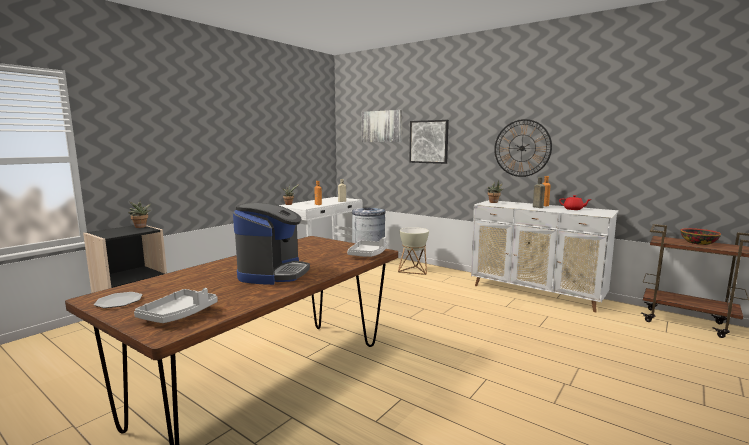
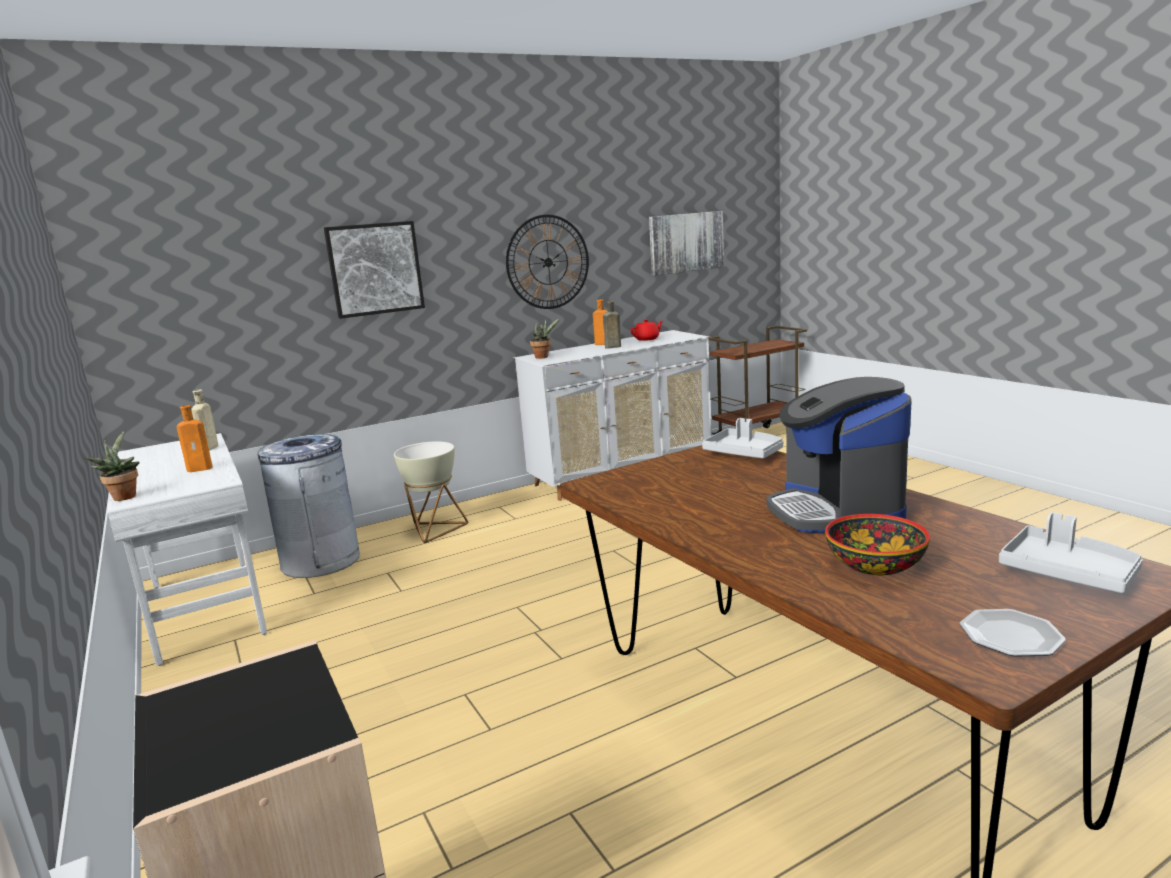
camera: 65 degrees left, 5 degrees up
potted plant [128,201,152,228] -> none
coffee machine [233,203,310,285] -> coffee machine turned 135 degrees counterclockwise [766,377,912,533]
picture [361,110,402,142] -> picture moved to [649,211,724,276]
bowl [680,228,721,245] -> bowl moved to [825,514,930,575]

